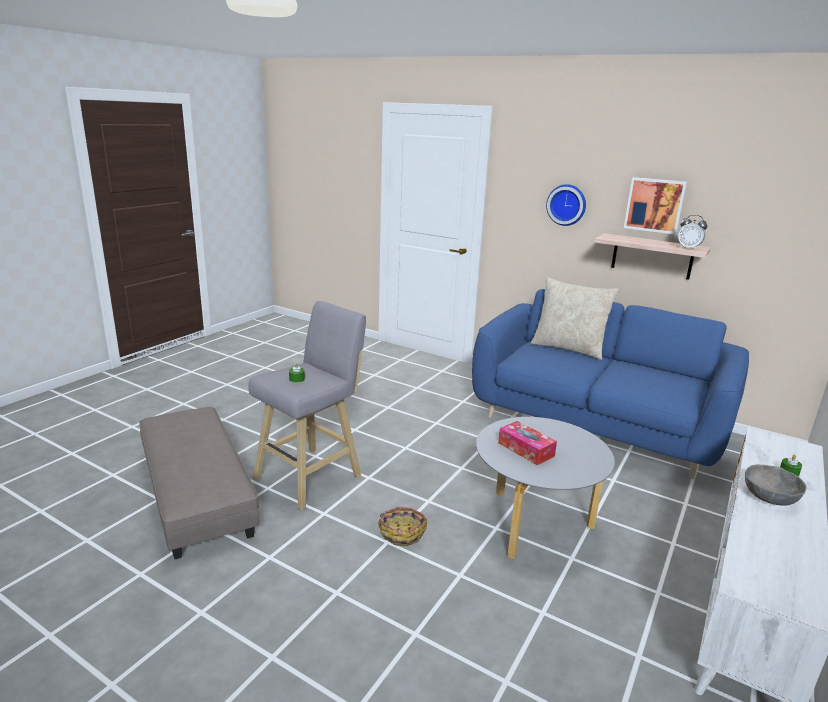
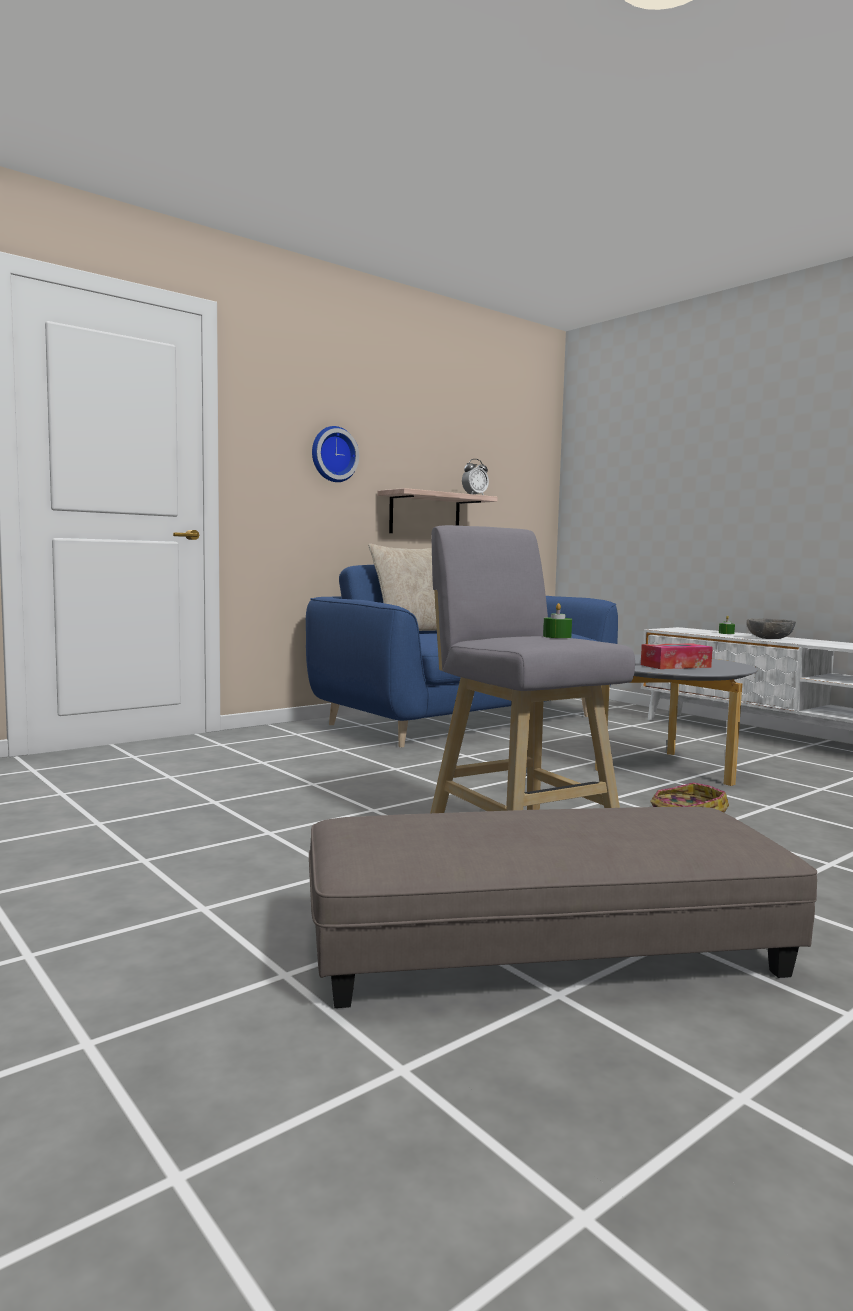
camera: 70 degrees left, 15 degrees down
picture [624,177,687,234] -> none

